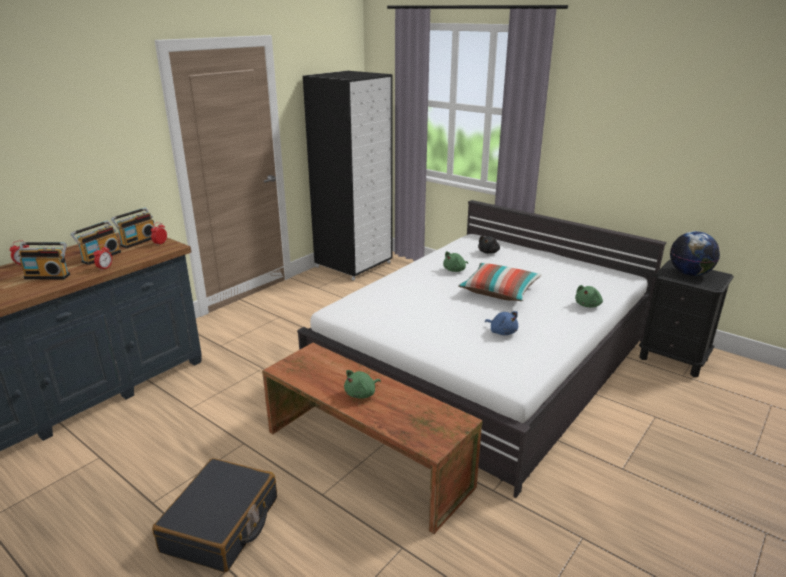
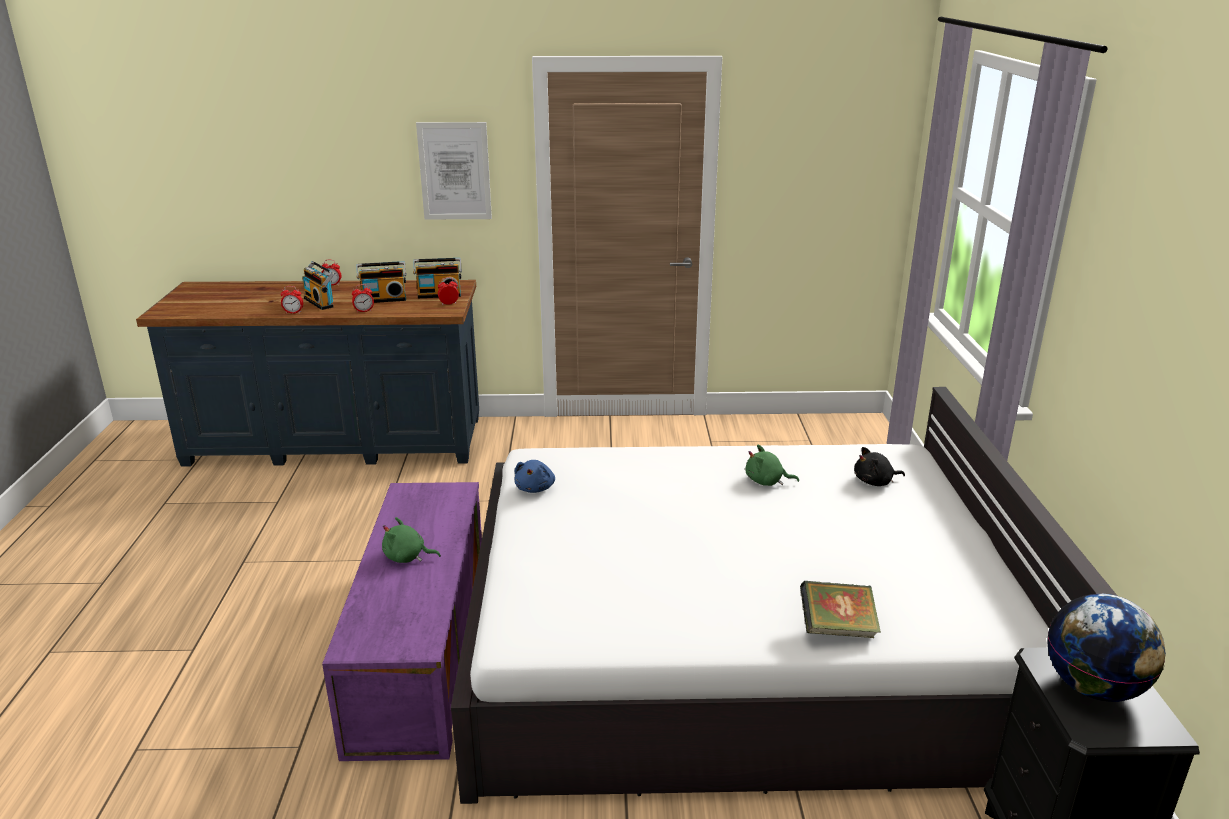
camera: 50 degrees right, 0 degrees up
black suitcase [152,458,277,573] -> none
brown bench [262,343,483,534] -> purple bench [322,482,482,761]
wardrobe [303,71,393,281] -> none
pillow [458,263,542,301] -> none
blue plush toy [485,311,518,335] -> blue plush toy moved to [514,460,555,493]
green plush toy [575,285,603,307] -> book [800,581,881,638]
none -> alarm clock [281,286,303,314]
none -> picture [416,122,492,219]

